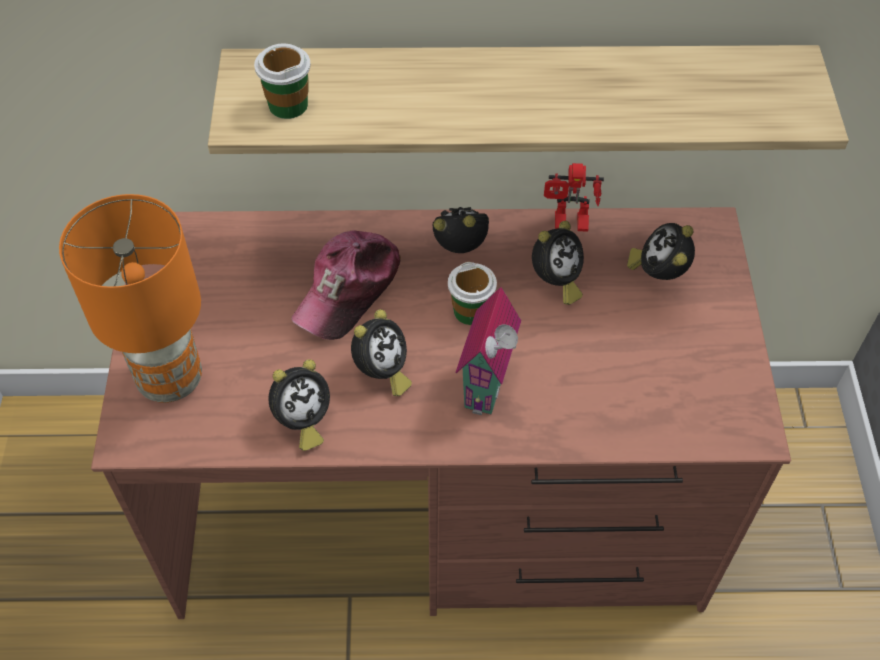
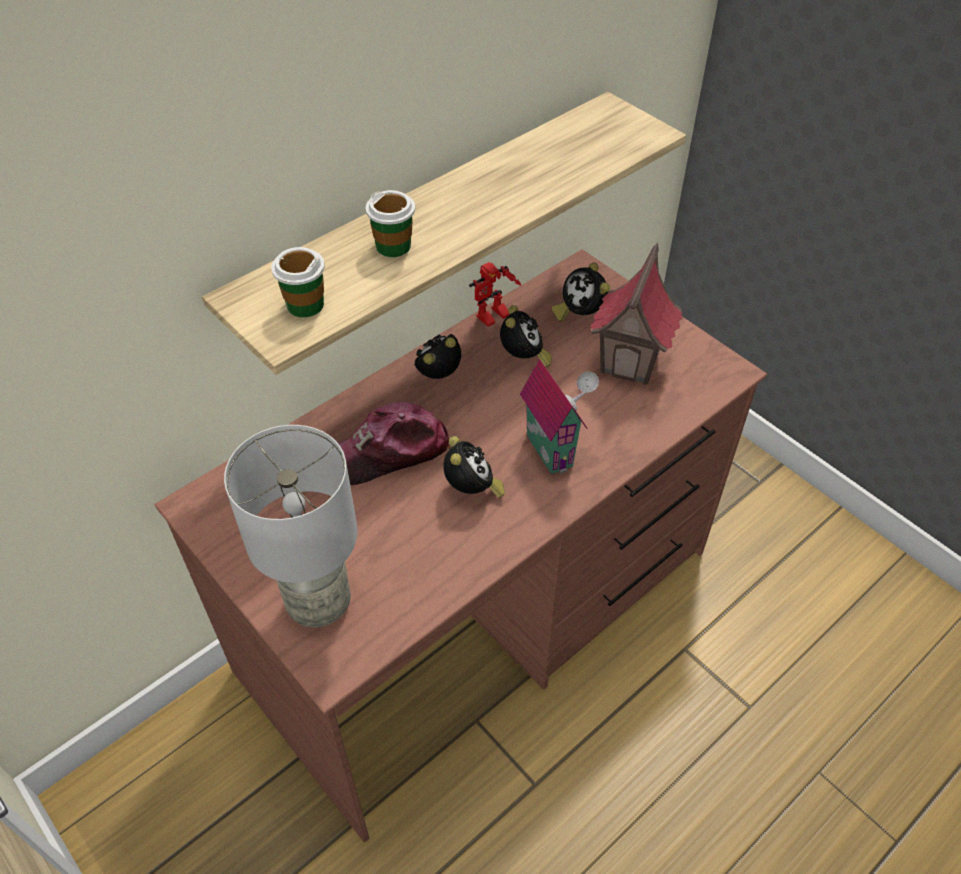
camera: 40 degrees left, 5 degrees down
orange table lamp [59,194,202,403] -> grey table lamp [224,425,358,627]
alarm clock [268,359,330,451] -> none
cap [291,230,401,340] -> cap turned 75 degrees clockwise [338,402,450,485]
cup [448,262,497,325] -> cup moved to [366,190,415,257]
none -> toy house [590,243,682,385]

